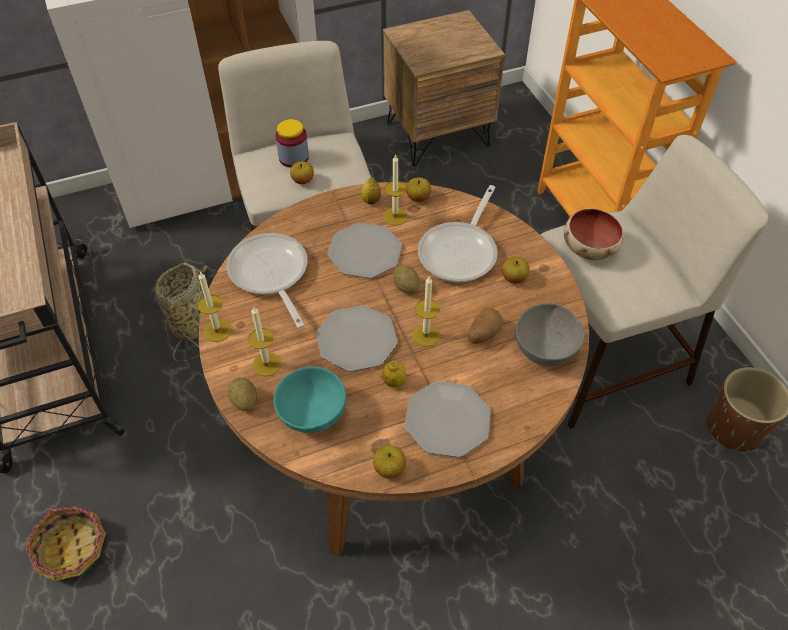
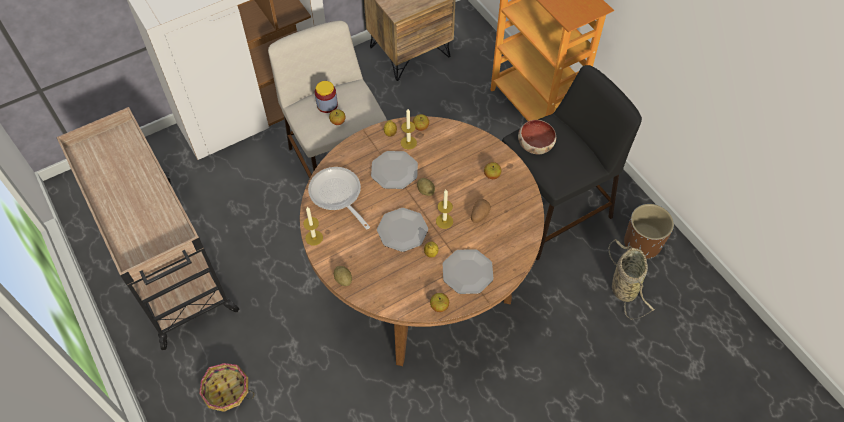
camera: 10 degrees left, 5 degrees up
basket [155,262,207,361] -> basket moved to [609,239,655,319]
candle [248,307,281,376] -> none
turquoise bowl [274,366,346,433] -> none
frying pan [418,185,498,283] -> none
grey bowl [515,303,584,366] -> none
beige stool [541,135,769,429] -> black stool [502,65,642,260]

